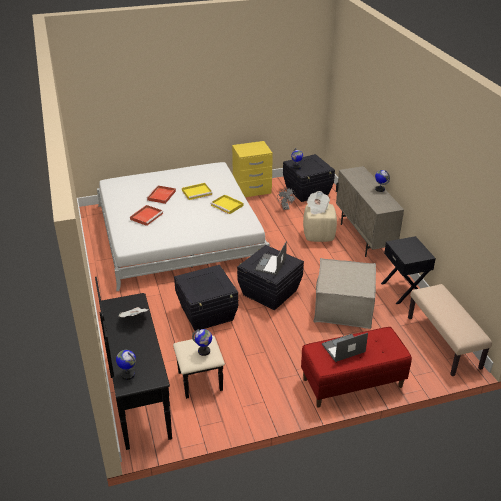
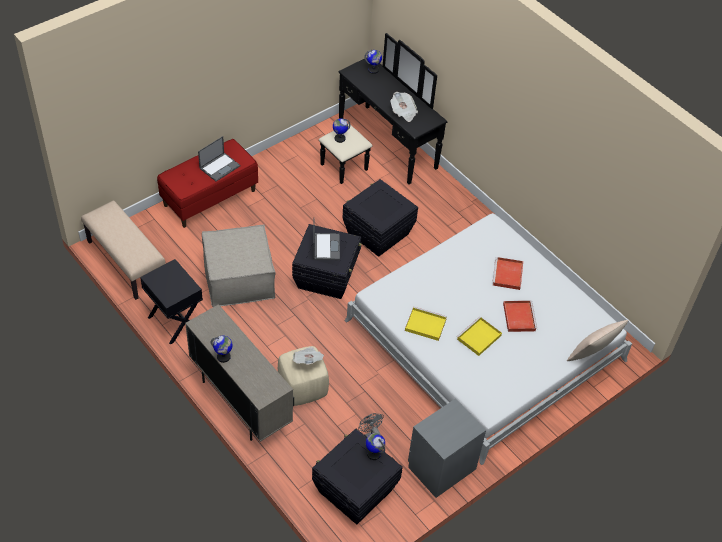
camera: 155 degrees right, 15 degrees up
yellow nightstand [232,141,273,197] -> grey nightstand [408,399,486,498]
none -> beige pillow [567,320,629,361]

